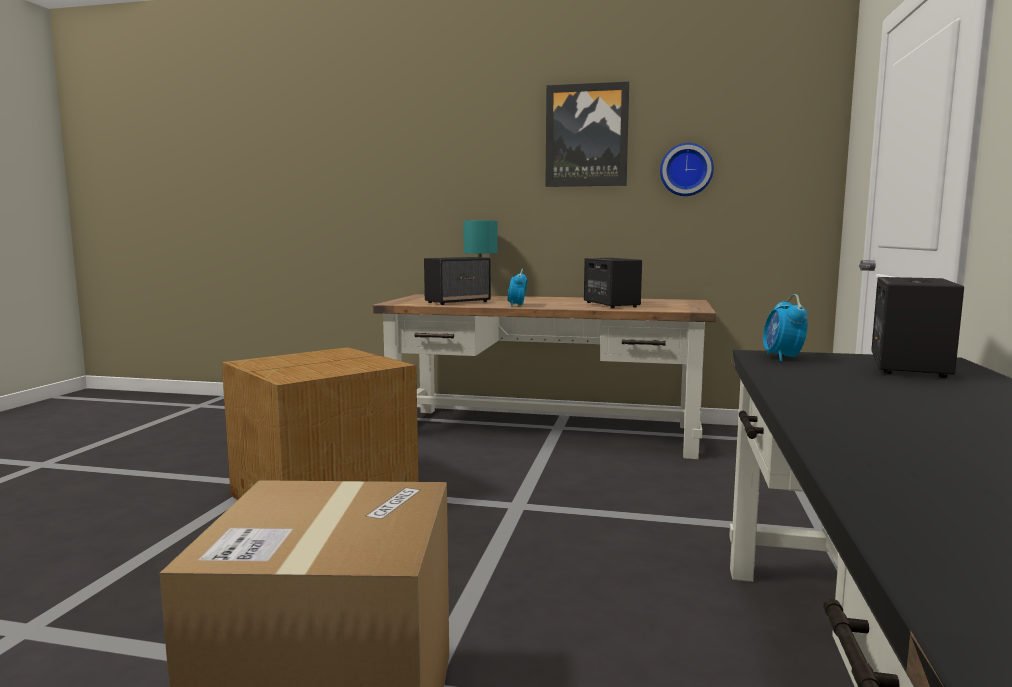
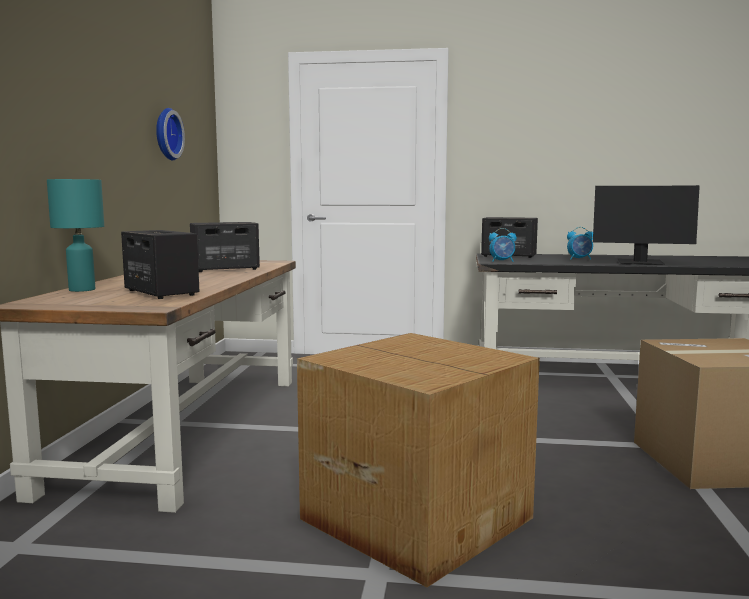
camera: 95 degrees left, 0 degrees up
alarm clock [507,269,527,307] -> alarm clock moved to [567,227,593,260]
picture [545,82,629,187] -> none
none -> monitor [593,185,700,265]

